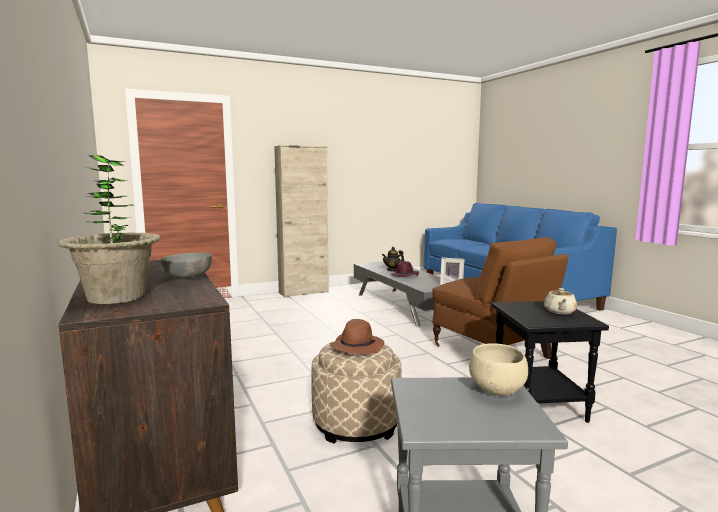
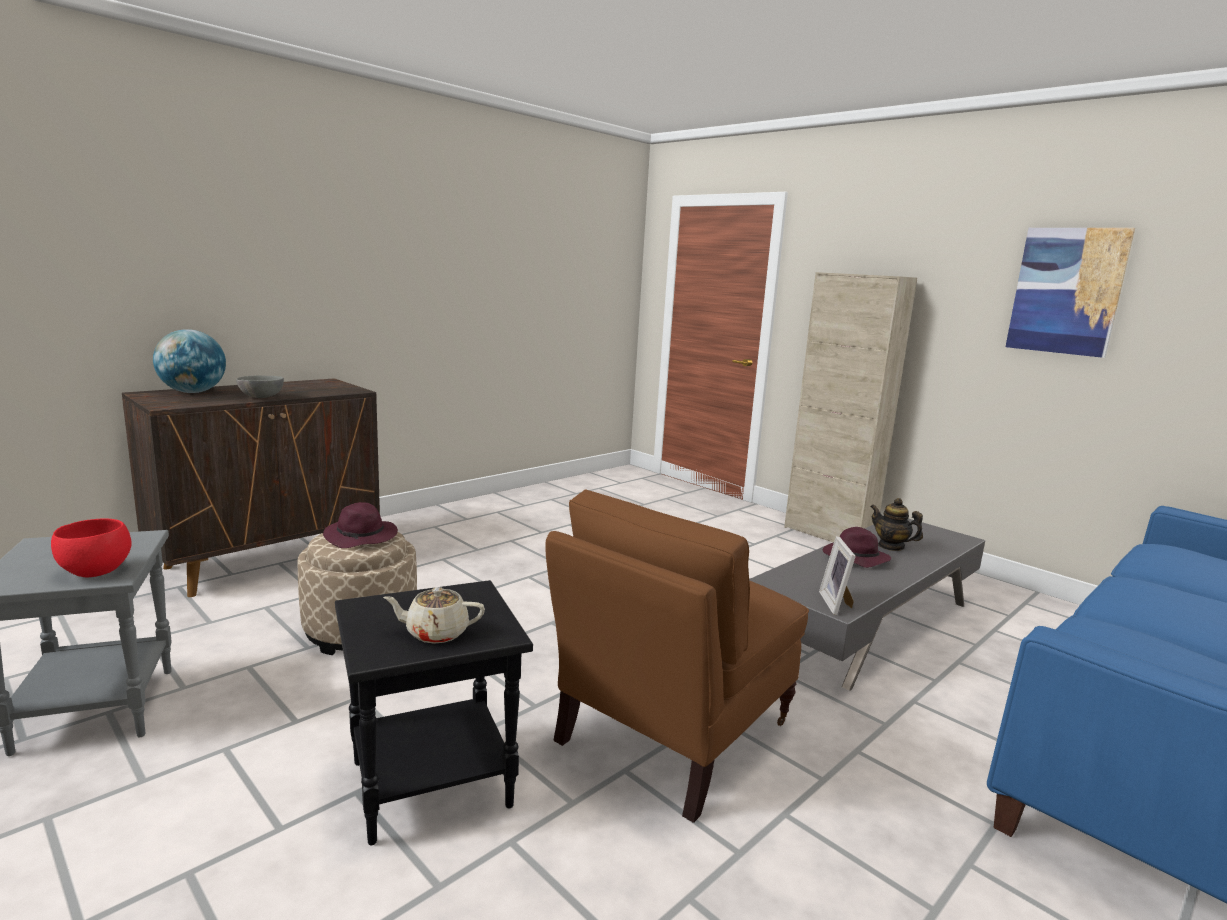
camera: 70 degrees right, 5 degrees up
potted plant [58,155,161,304] -> globe [153,329,226,393]
brown hat [330,319,384,354] -> purple hat [323,502,398,548]
beige bowl [469,343,528,396] -> red bowl [51,518,132,577]
none -> picture [1006,228,1135,358]

